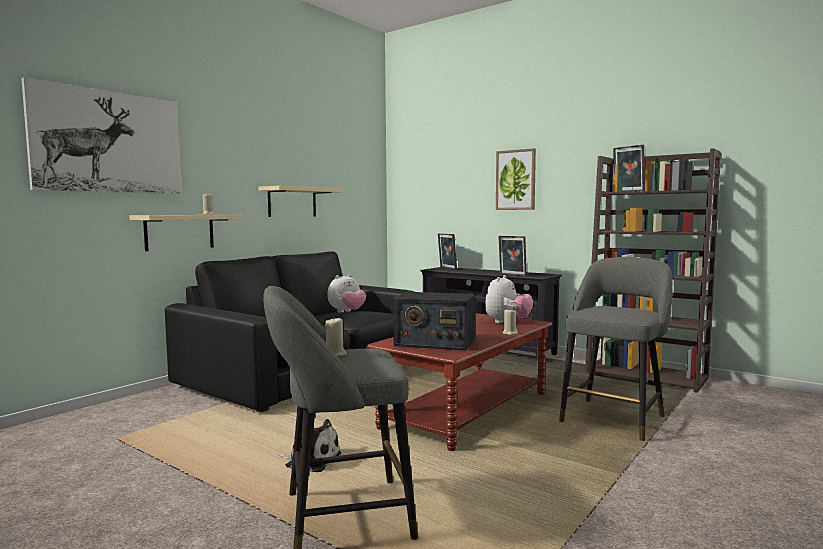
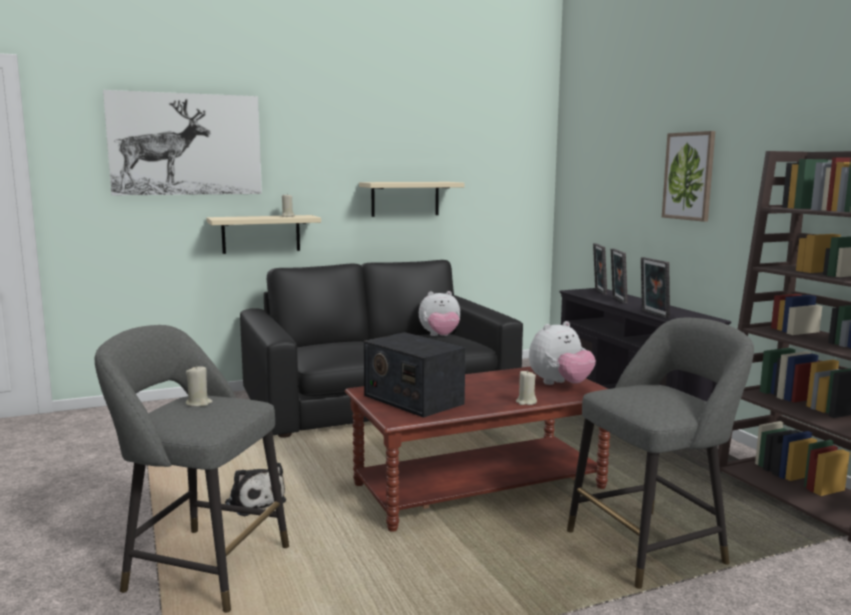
camera: 30 degrees right, 5 degrees up
picture frame [613,145,645,192] -> picture frame moved to [611,248,628,304]

